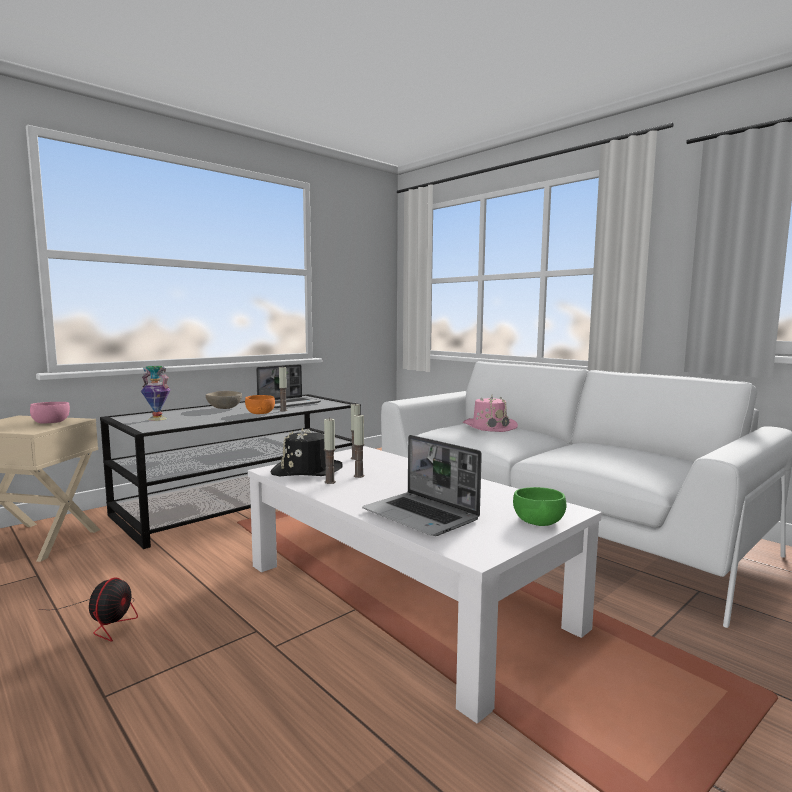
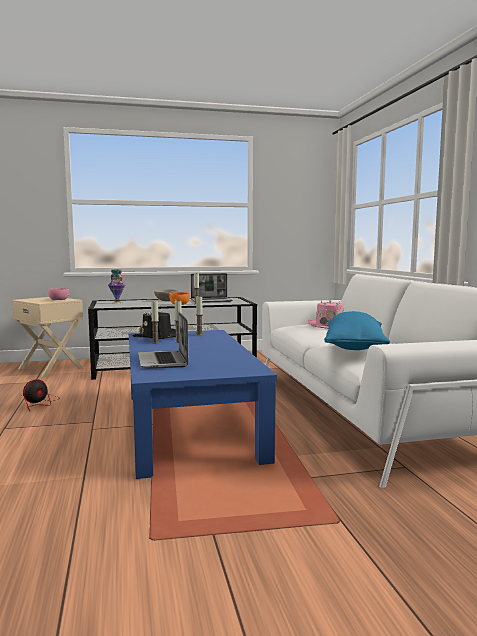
camera: 30 degrees right, 0 degrees up
white coffee table [248,446,602,724] -> blue coffee table [129,330,277,479]
green bowl [513,487,566,526] -> none
none -> blue pillow [324,311,390,350]

